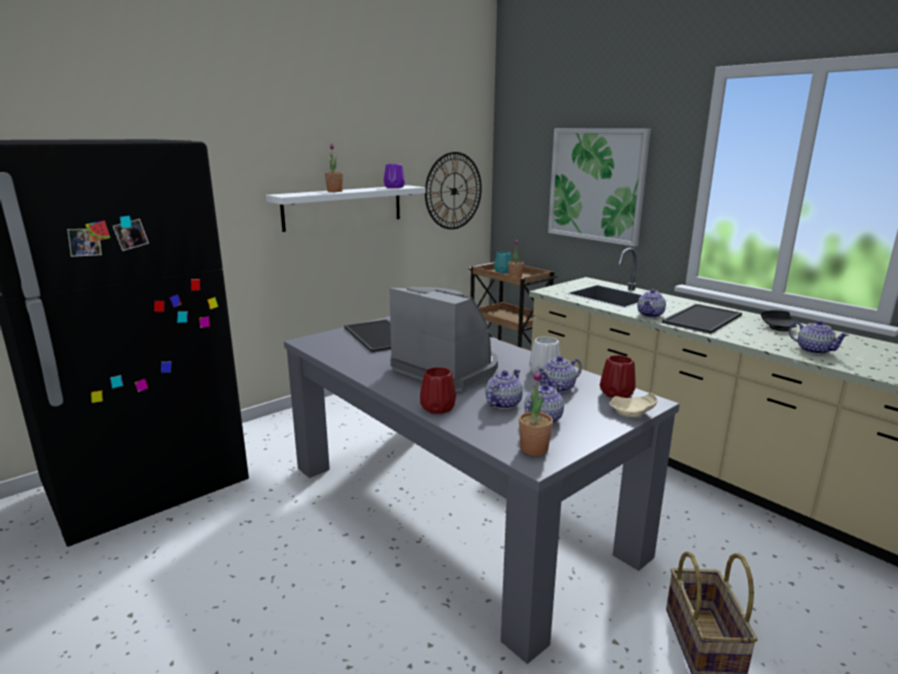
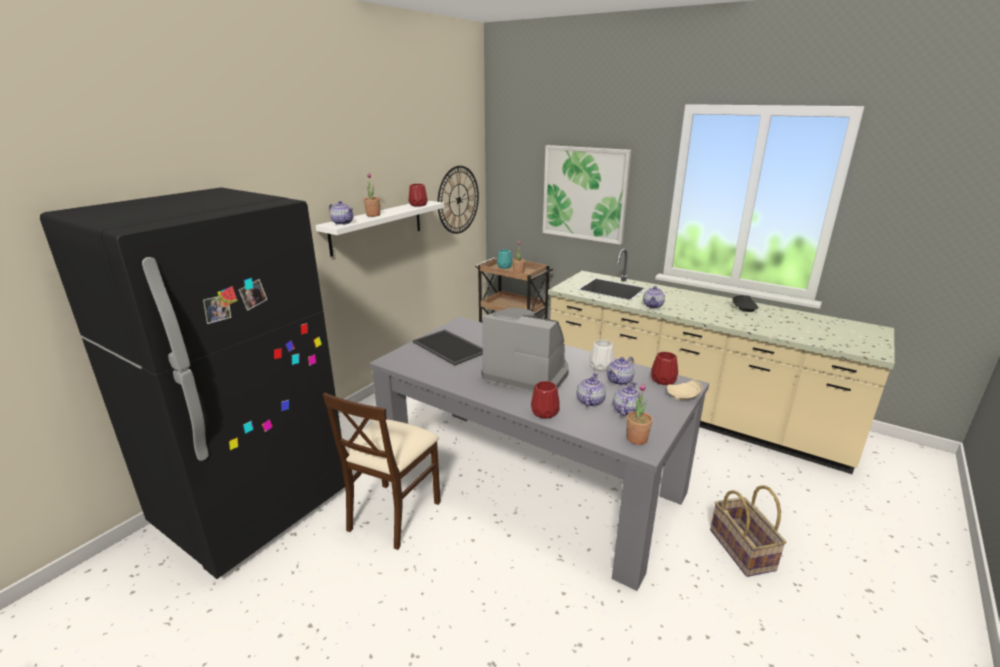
camera: 15 degrees left, 5 degrees up
purple vase [384,164,405,188] -> red vase [409,184,428,206]
tray [662,304,742,334] -> none
teapot [789,320,849,354] -> teapot moved to [329,201,353,225]
none -> beige chair [323,393,441,550]

